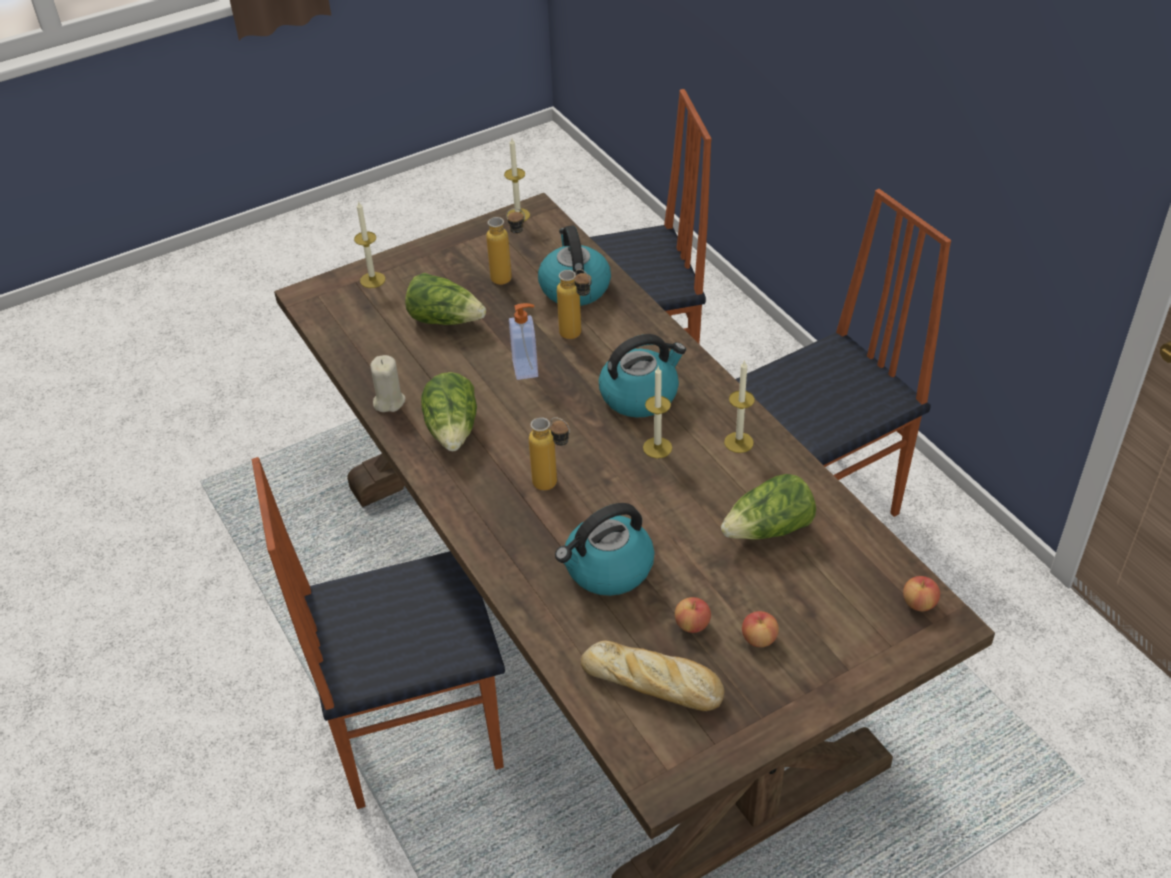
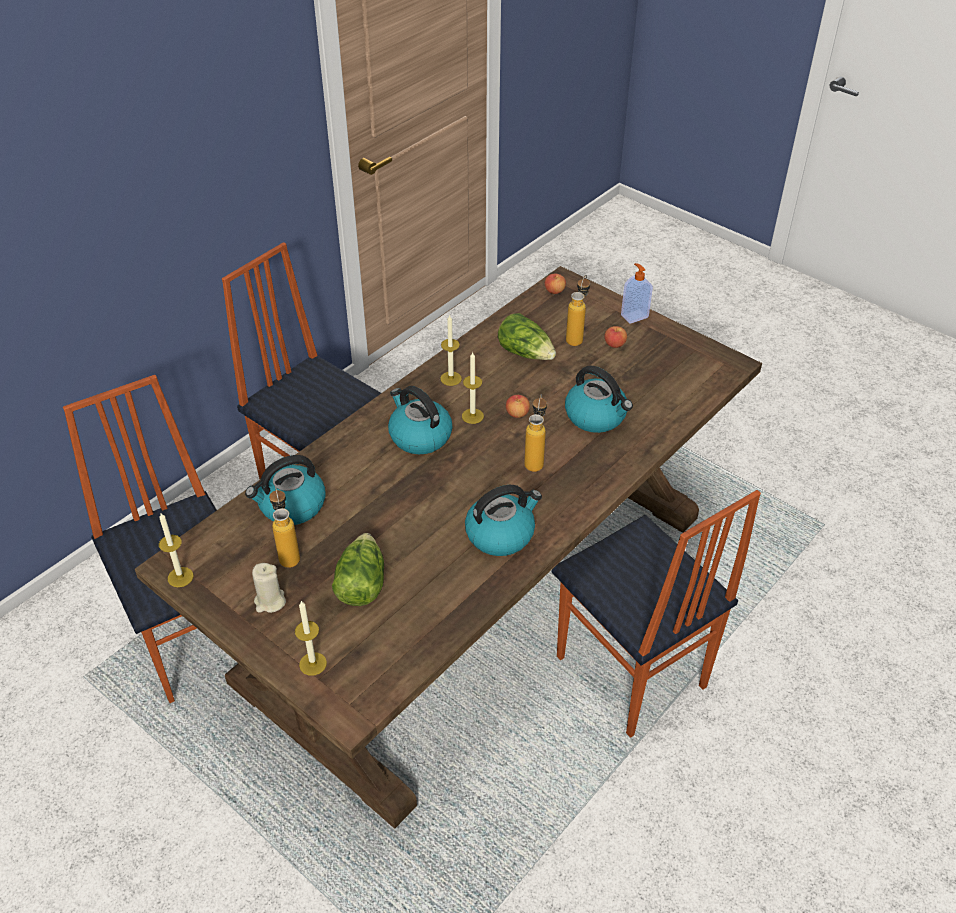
camera: 110 degrees left, 0 degrees up
beige candle [370,355,405,412] -> beige candle moved to [252,563,286,613]
lettuce [421,372,477,451] -> kettle [465,485,542,556]
soap dispenser [509,303,538,380] -> soap dispenser moved to [621,263,653,324]
bottle [557,269,591,339] -> bottle moved to [566,275,590,346]
bread [581,640,725,711] -> none
apple [675,597,711,633] -> apple moved to [506,395,530,418]

